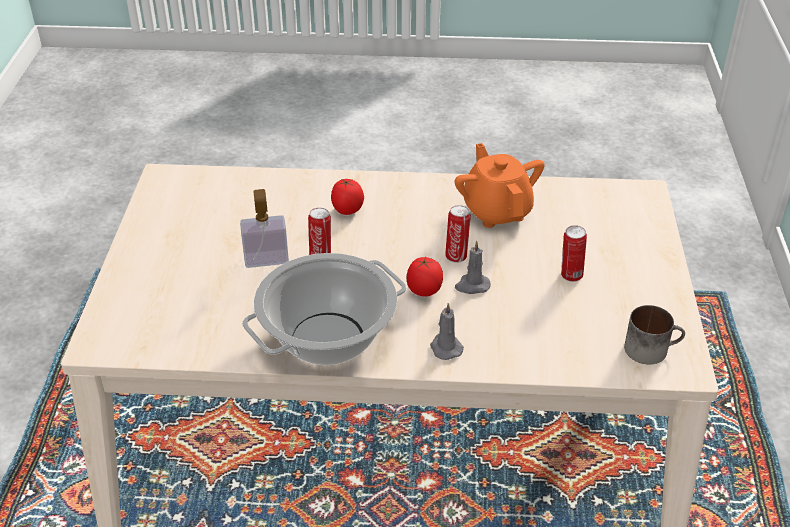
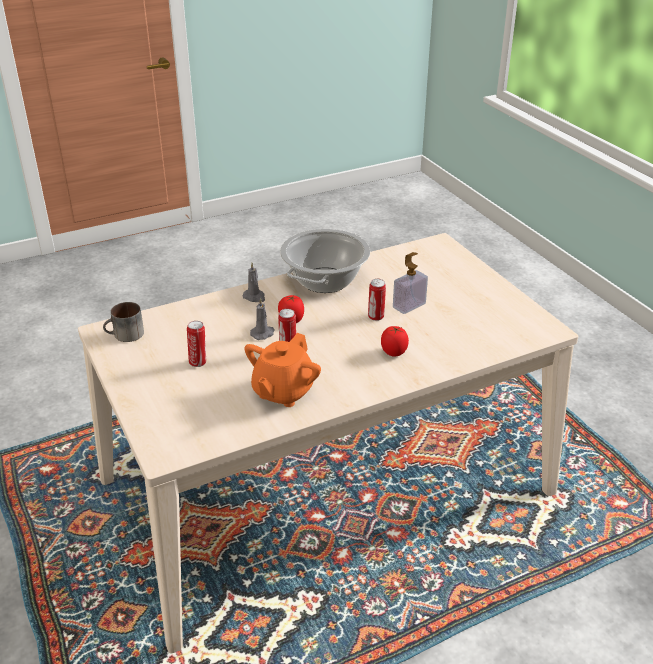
camera: 150 degrees right, 5 degrees down
orange teapot [455,143,545,228] -> orange teapot turned 75 degrees clockwise [244,333,321,407]

